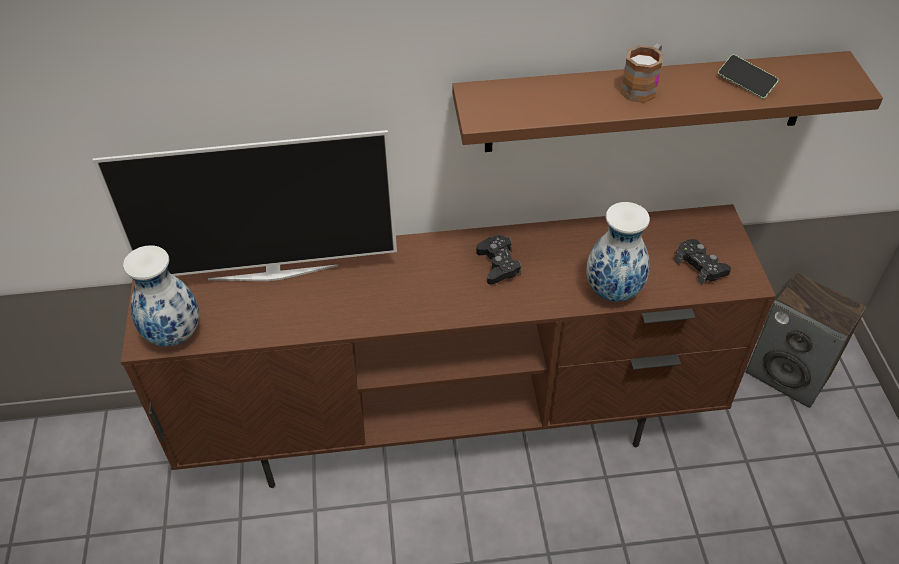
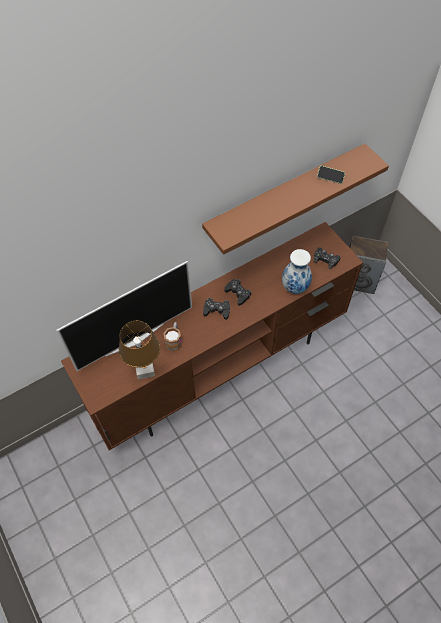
camera: 25 degrees left, 10 degrees up
vase [123,245,199,347] -> none
mug [620,43,663,103] -> mug moved to [163,322,182,352]
none -> brown table lamp [119,321,160,380]
none -> black game controller [203,298,230,320]

